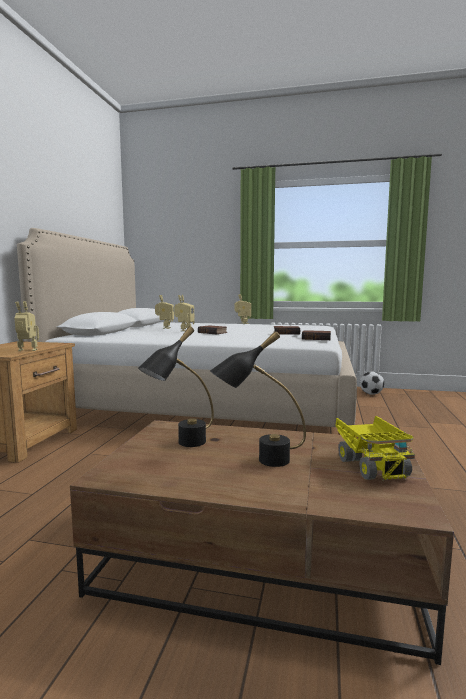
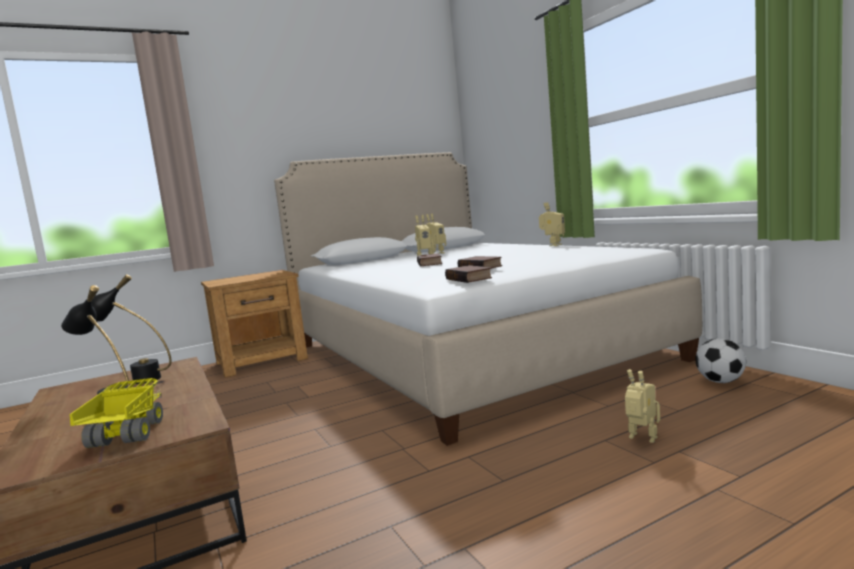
camera: 50 degrees right, 0 degrees up
toy robot [14,301,39,351] -> toy robot moved to [625,369,660,443]
toy truck [335,416,415,482] -> toy truck turned 135 degrees clockwise [70,378,163,448]

